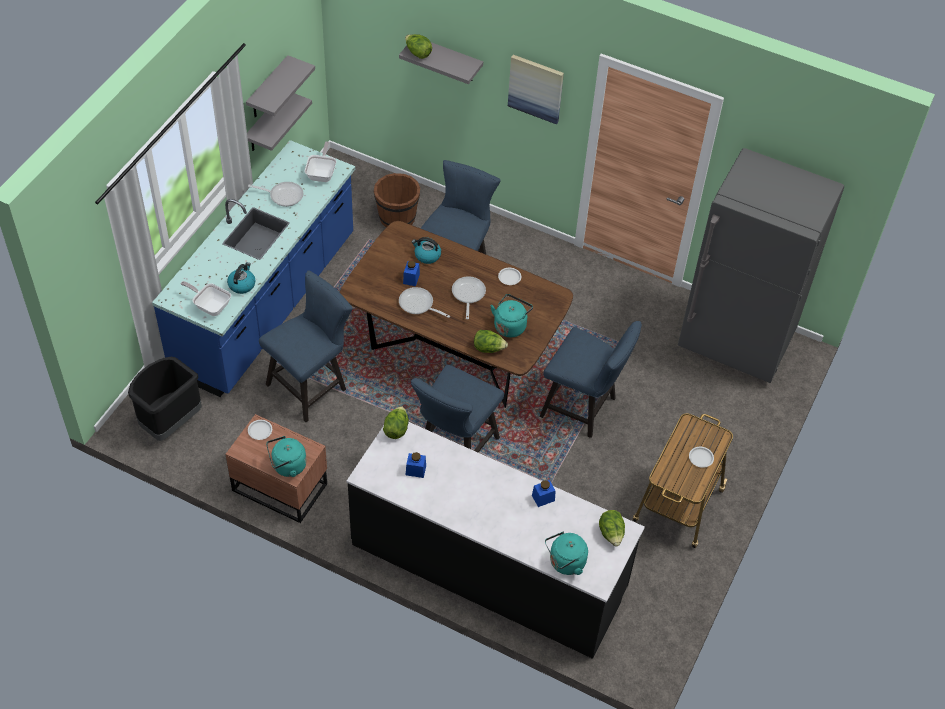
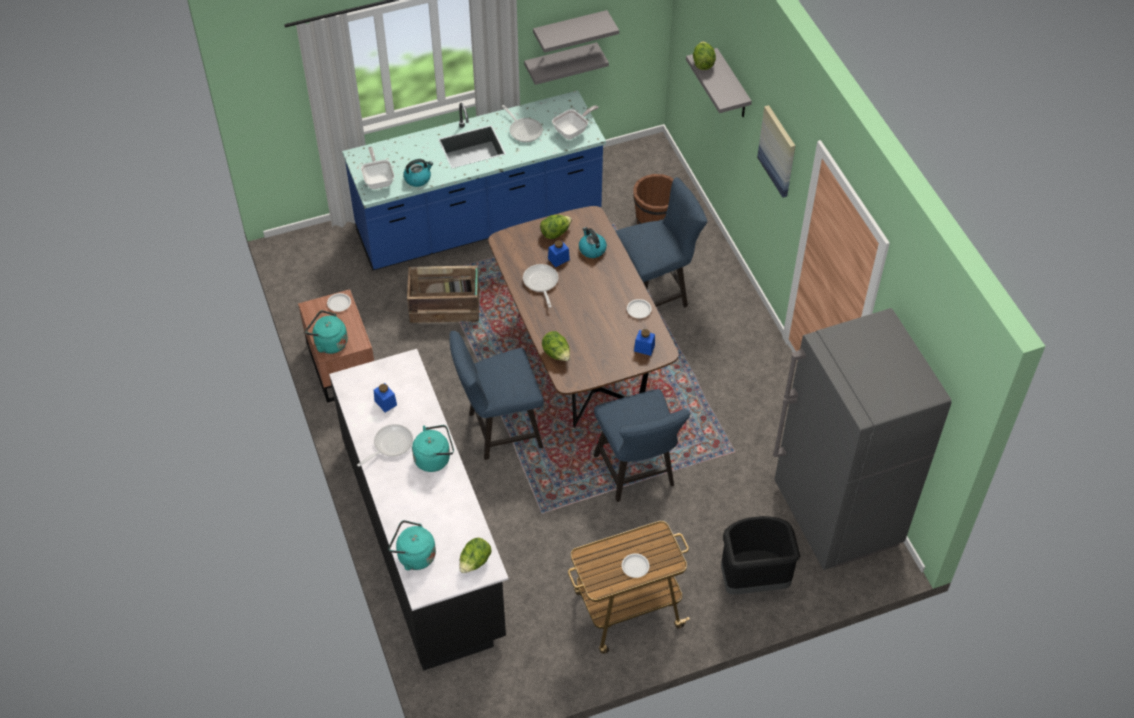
camera: 45 degrees right, 0 degrees up
black trash can [128,357,202,441] -> black trash can moved to [721,516,800,595]
blue chair [259,270,352,422] -> crate [407,266,479,323]
lettuce [383,406,409,439] -> lettuce moved to [540,215,572,239]
frying pan [452,276,486,319] -> frying pan moved to [357,424,413,467]
turquoise kettle [490,294,533,337] -> turquoise kettle moved to [412,425,454,472]
blue jar [532,480,556,507] -> blue jar moved to [634,329,655,356]

